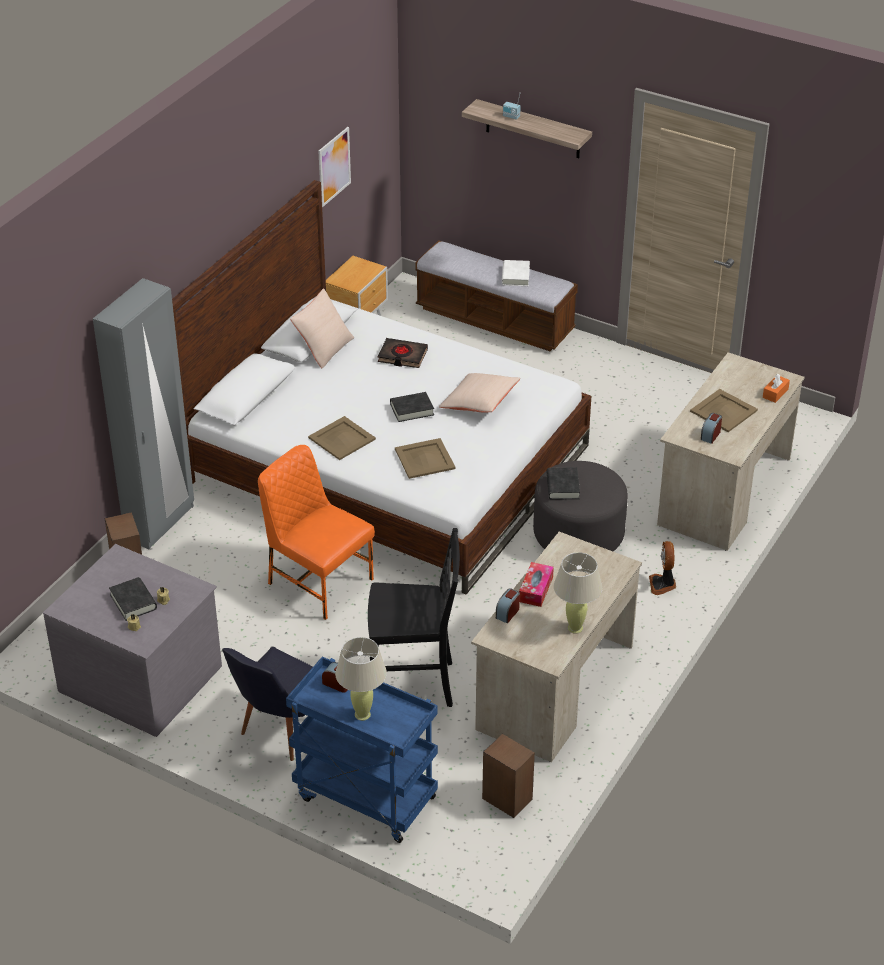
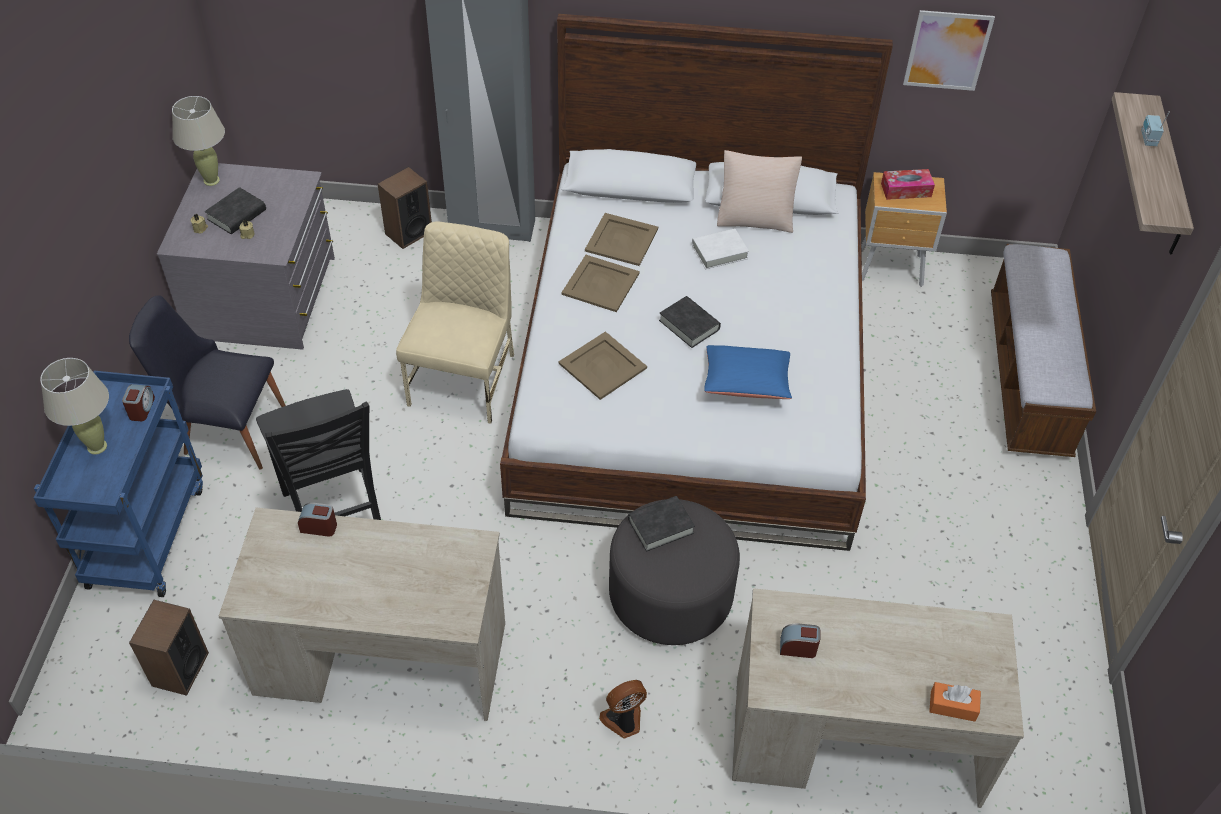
camera: 65 degrees right, 10 degrees up
orange chair [258,445,375,620] -> beige chair [396,221,514,424]
black book [378,338,428,368] -> none
beige pillow [439,373,521,413] -> blue pillow [704,345,792,399]
white book [502,260,530,286] -> white book moved to [692,228,749,269]
tissue box [519,562,554,607] -> tissue box moved to [881,169,935,200]
beige table lamp [554,552,602,634] -> beige table lamp moved to [172,96,225,186]
beige tray [690,389,758,432] -> beige tray moved to [585,213,658,266]

